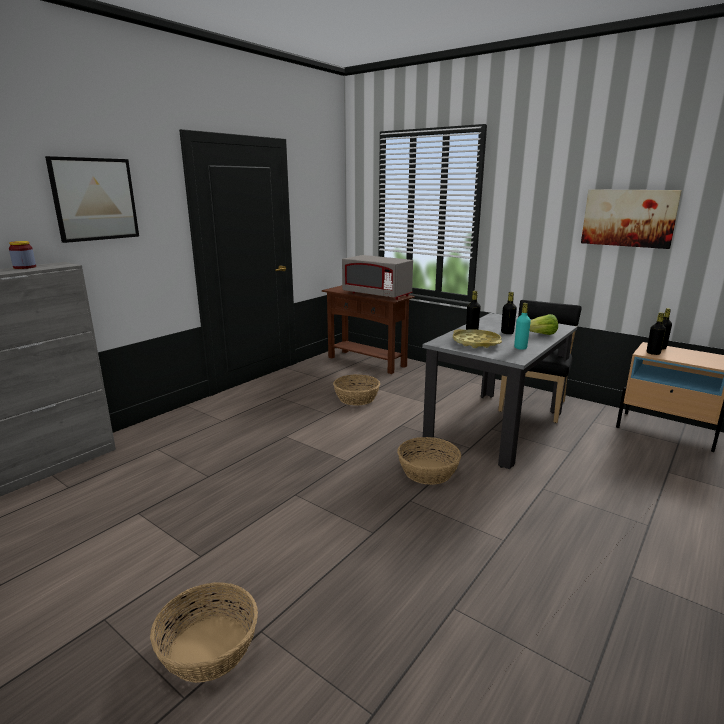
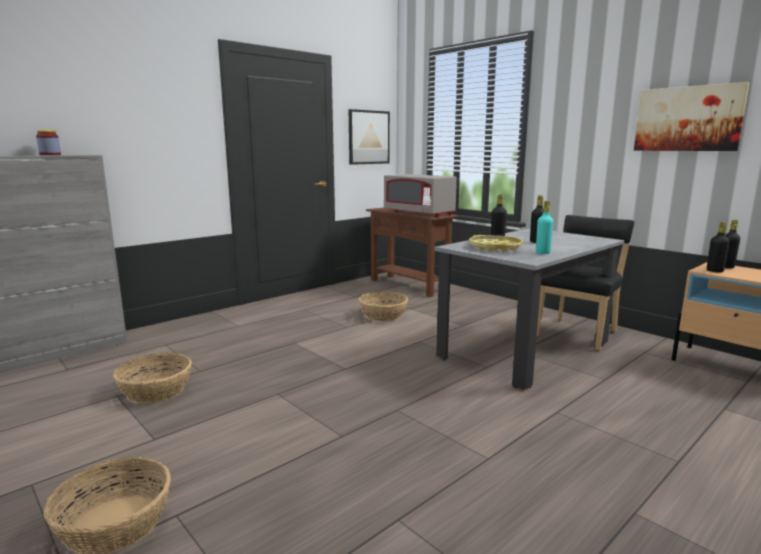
camera: 10 degrees right, 5 degrees down
picture [45,156,139,243] -> picture moved to [349,109,390,165]
basket [397,437,461,485] -> basket moved to [113,353,192,404]
lettuce [529,314,558,335] -> none

